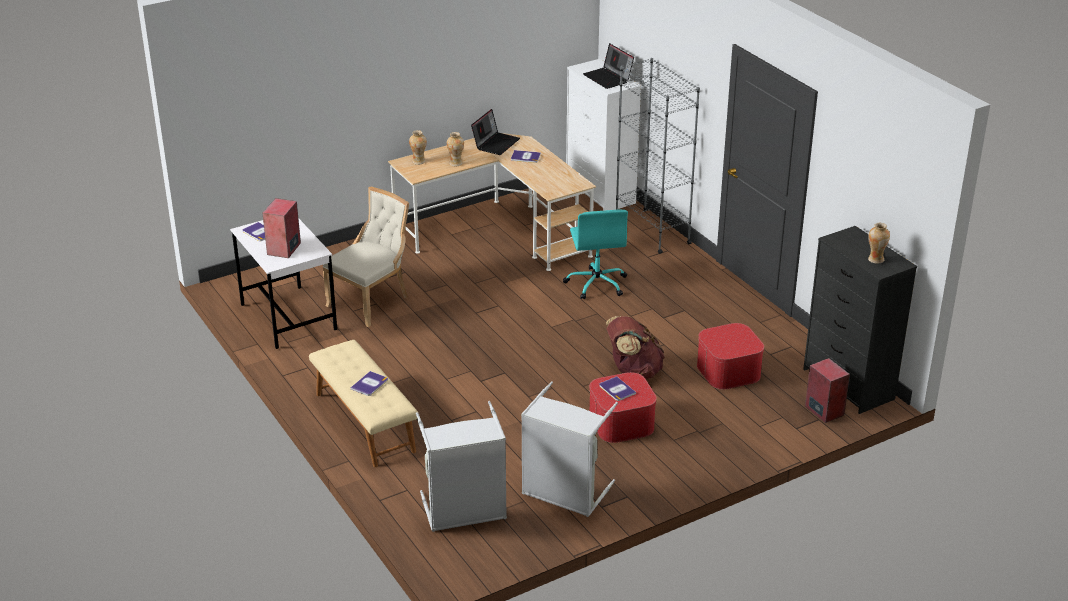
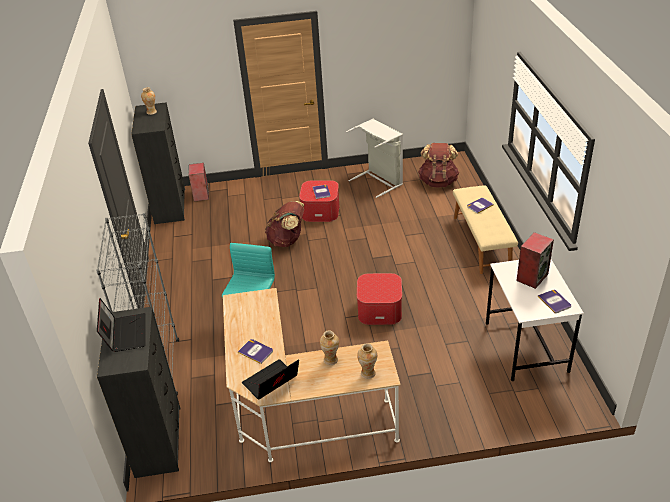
camera: 155 degrees left, 5 degrees up
beige chair [323,187,409,327] -> none
grey laundry basket [416,401,507,532] -> brown backpack [418,143,459,187]
white dresser [566,59,641,211] -> black dresser [97,307,180,478]
ottoman [697,323,764,389] -> ottoman moved to [357,273,402,325]

